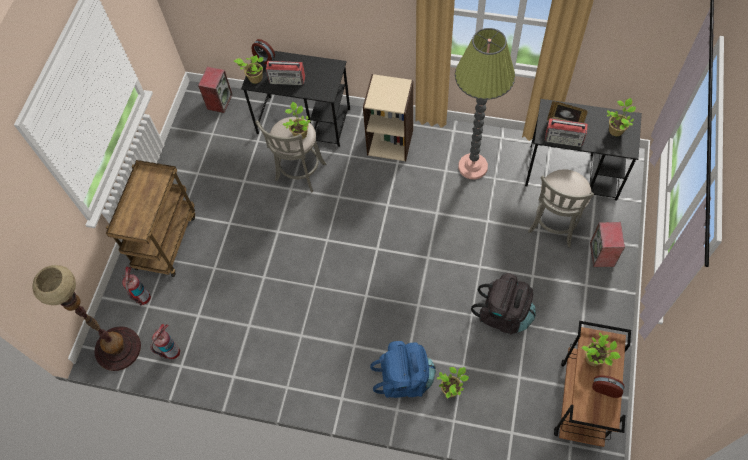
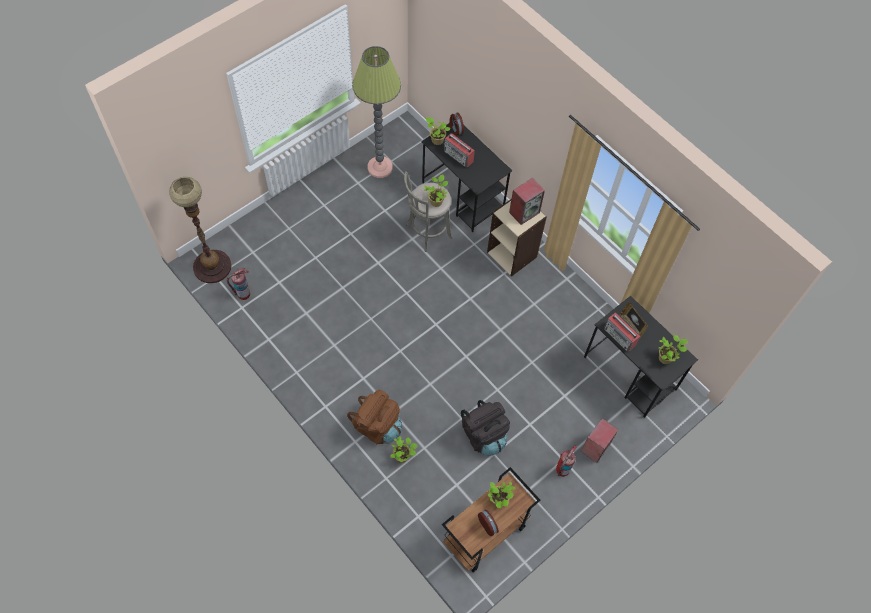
camera: 30 degrees right, 0 degrees up
brown cart [106,160,195,277] -> none
fire extinguisher [122,266,151,306] -> fire extinguisher moved to [556,446,577,477]
speaker [198,67,233,113] -> speaker moved to [509,178,545,225]
blue backpack [370,341,436,398] -> brown backpack [347,389,402,445]
floor lamp [455,28,515,179] -> floor lamp moved to [352,46,401,178]
grey stool [528,169,594,247] -> none

